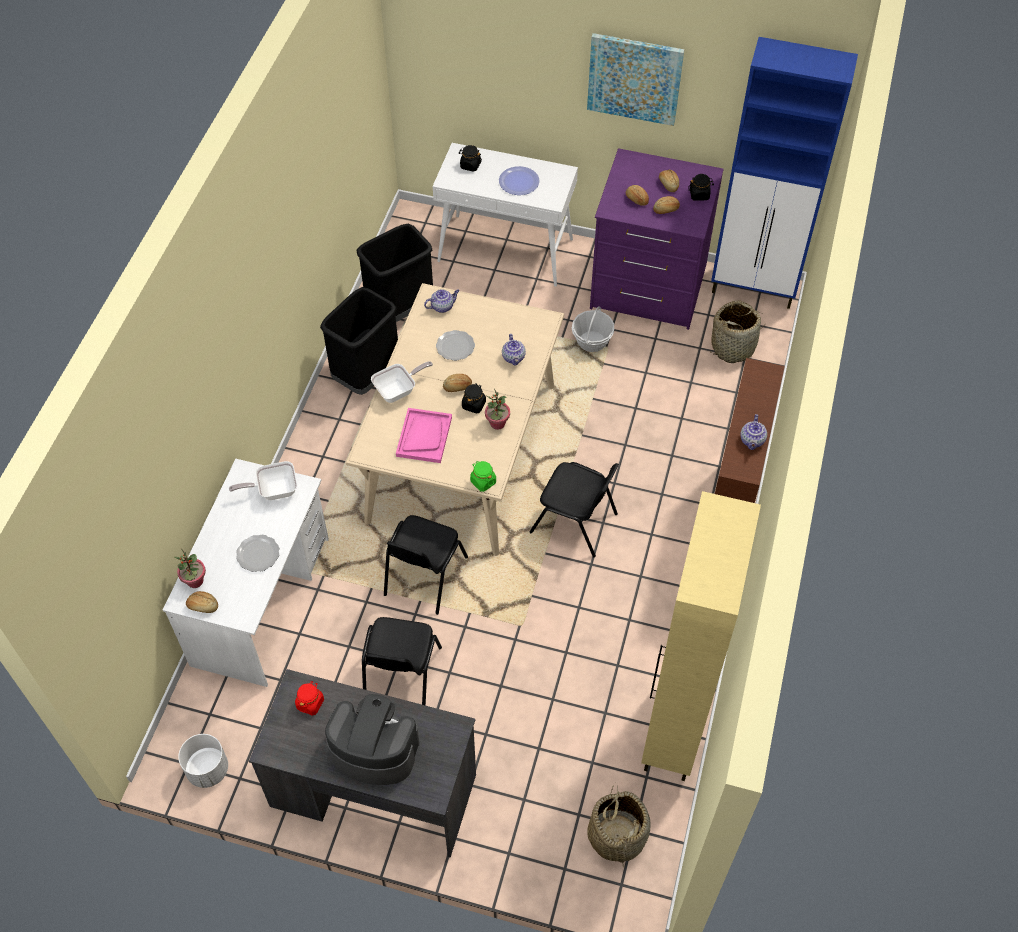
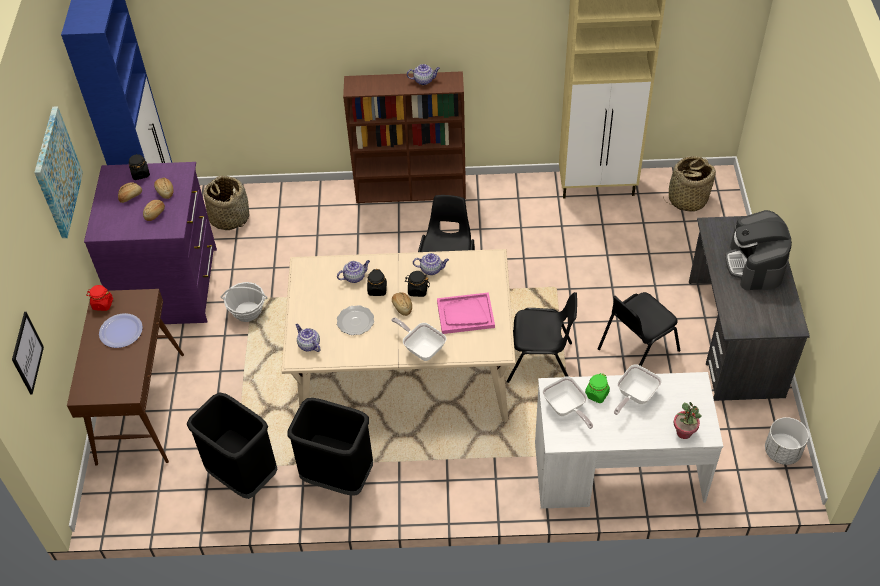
camera: 105 degrees left, 5 degrees down
bread [186,591,218,613] -> none
plate [236,535,279,572] -> frying pan [614,364,662,415]
red jar [295,681,324,716] -> red jar moved to [86,285,113,311]
black chair [362,617,442,706] -> black chair turned 150 degrees clockwise [598,292,680,366]
white console table [433,143,578,287] -> brown console table [67,289,184,466]
black jar [459,145,482,172] -> black jar moved to [367,269,387,296]
green jar [470,461,496,492] -> green jar moved to [585,373,610,403]
potted plant [485,389,510,430] -> teapot [413,253,449,275]
none -> picture [12,312,44,395]

